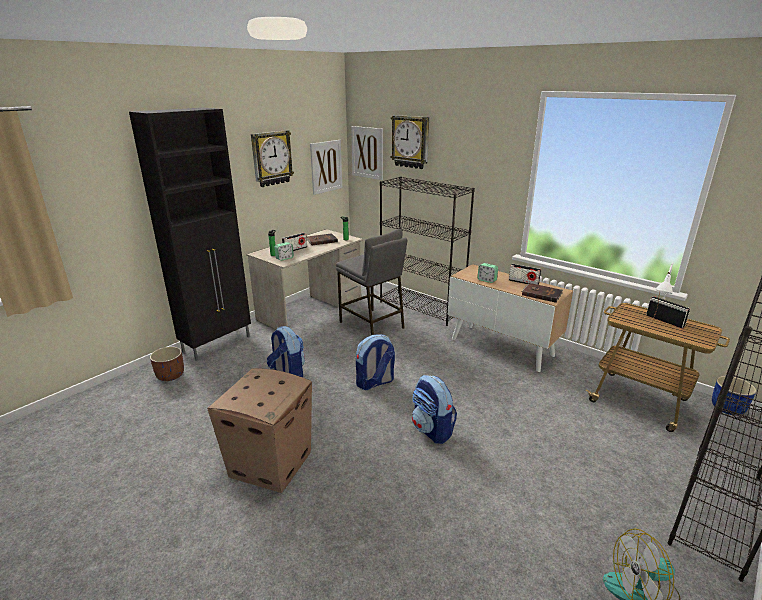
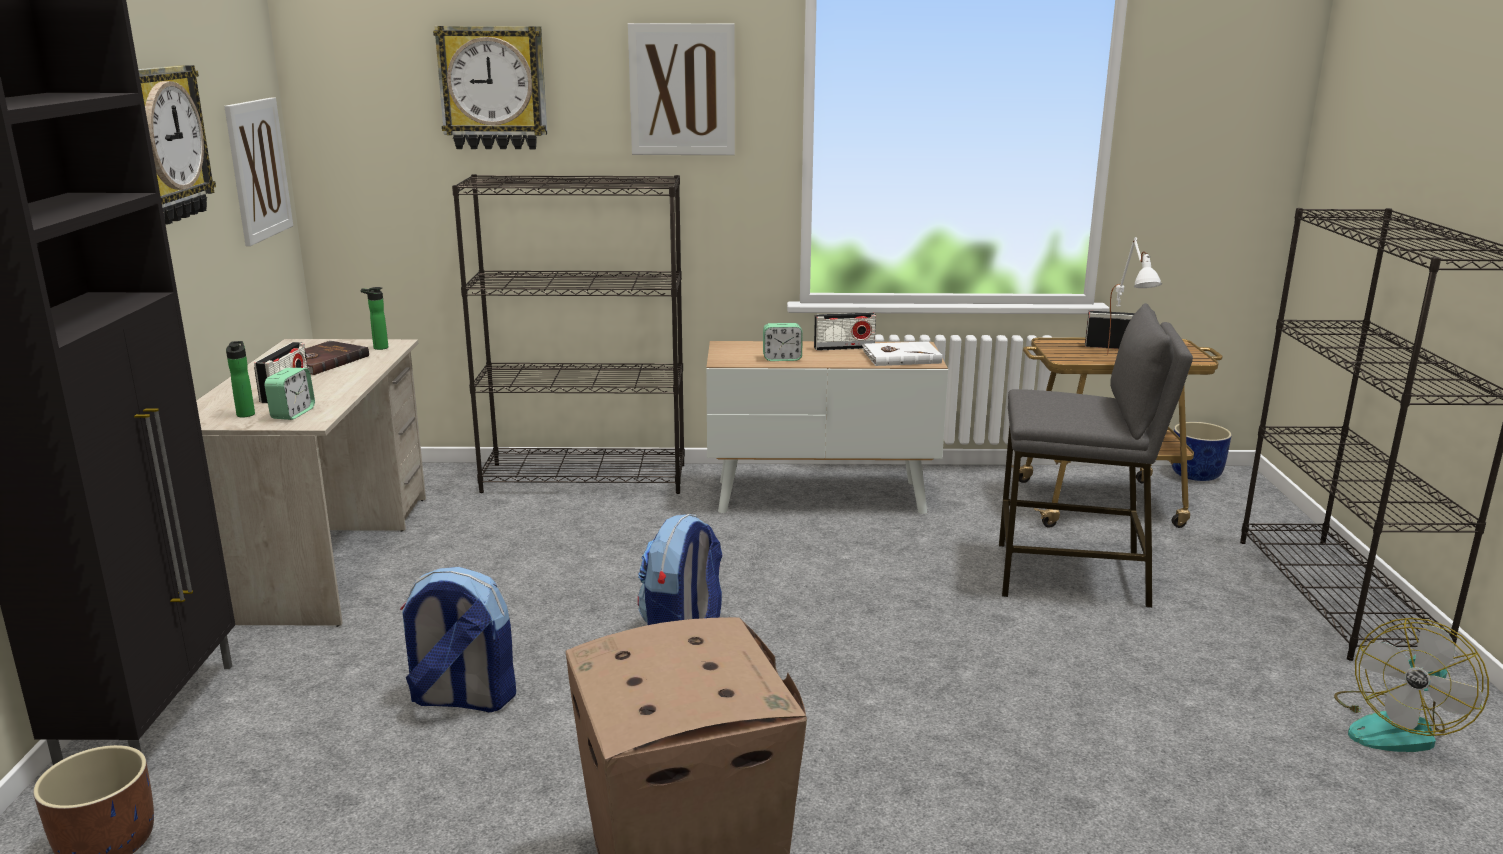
camera: 40 degrees left, 5 degrees down
grey stool [336,229,407,335] -> grey stool moved to [999,303,1193,608]
picture [351,126,383,180] -> picture moved to [628,23,735,155]
backpack [412,375,457,444] -> none
brown book [522,283,563,303] -> white book [862,341,942,366]

